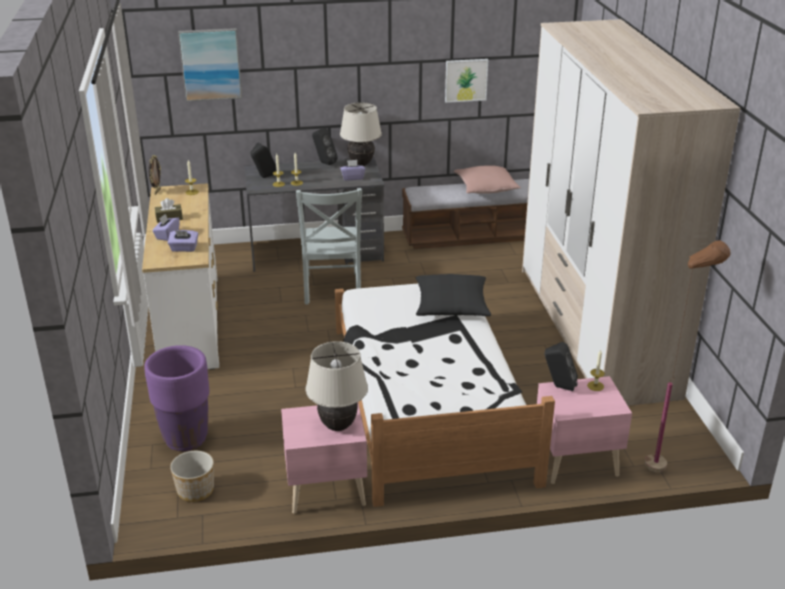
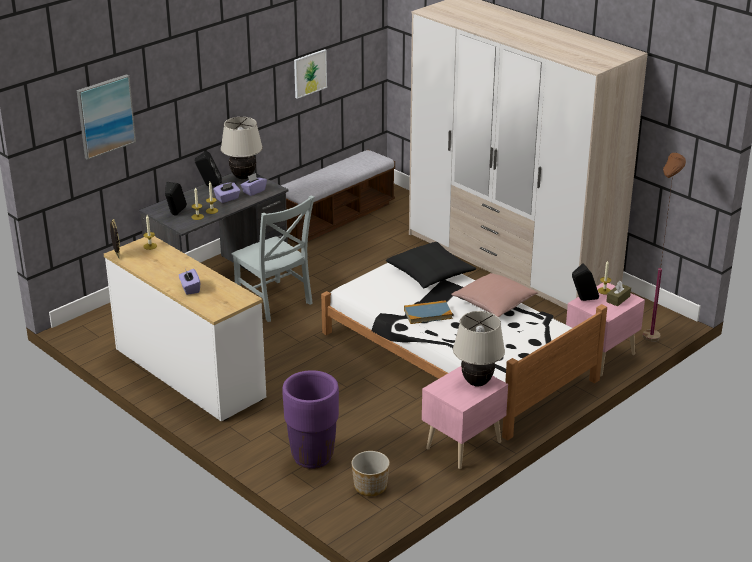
camera: 35 degrees left, 0 degrees up
brown tissue box [155,198,183,223] -> brown tissue box moved to [606,281,631,306]
purple tissue box [168,230,198,252] -> purple tissue box moved to [213,182,240,203]
pink pillow [454,165,521,194] -> pink pillow moved to [451,273,538,318]
none -> book [404,300,453,324]

